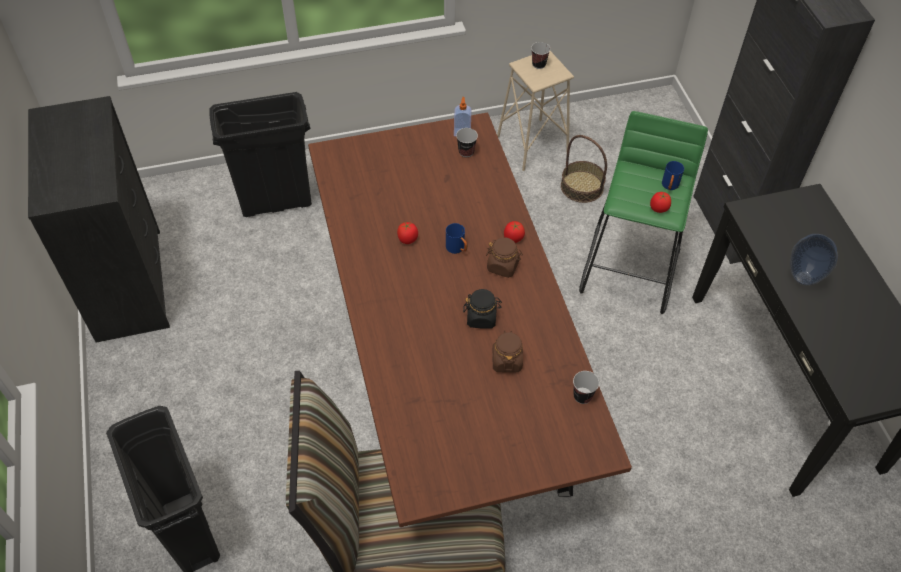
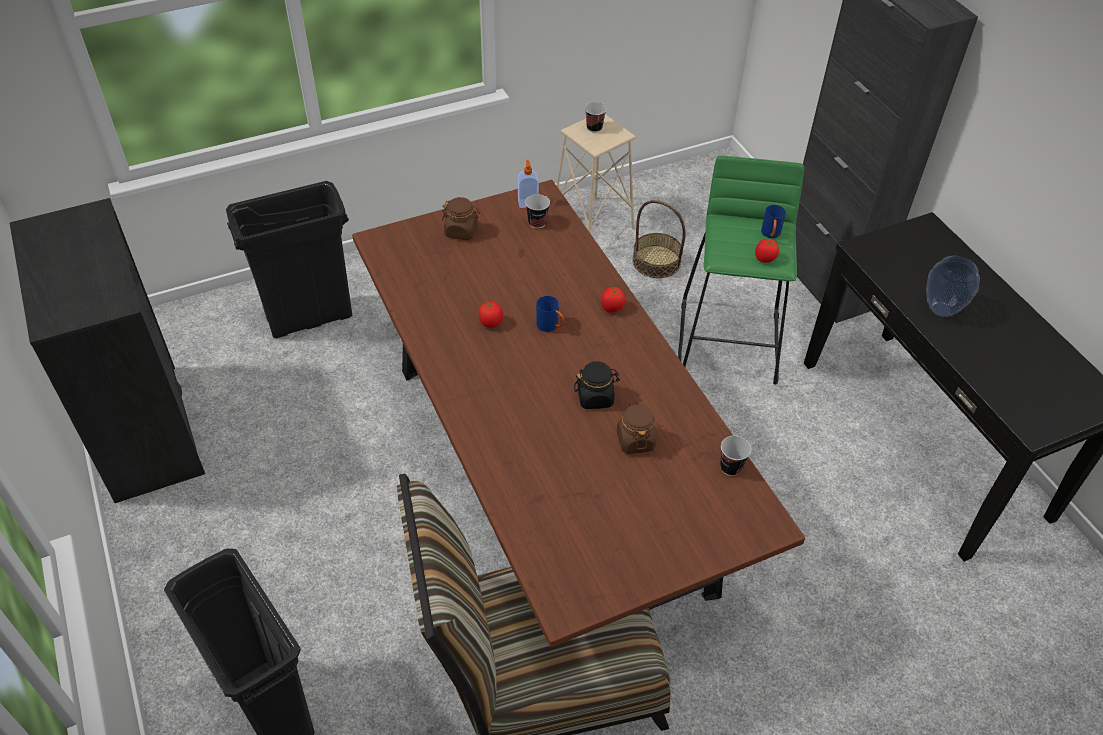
camera: 10 degrees left, 5 degrees down
brown jar [486,237,523,278] -> brown jar moved to [442,197,480,240]

